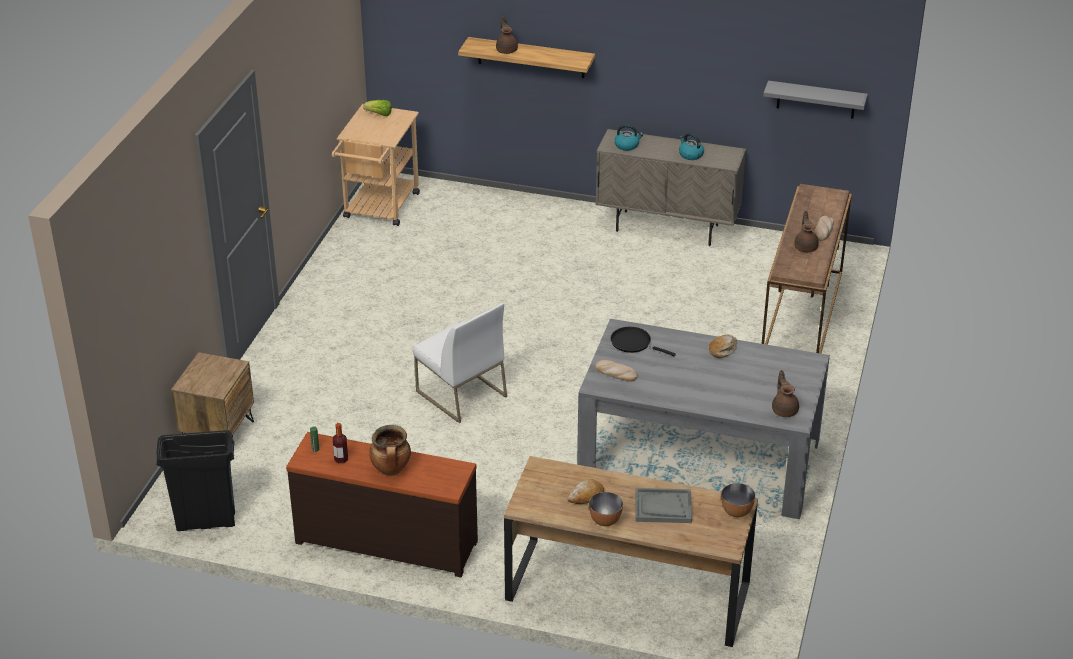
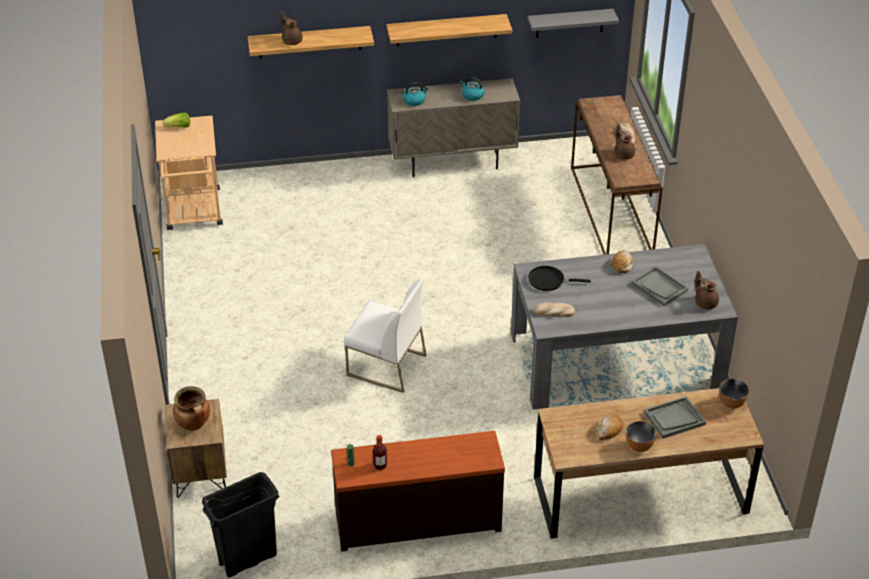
camera: 25 degrees left, 5 degrees up
cooking pot [369,425,411,476] -> cooking pot moved to [173,386,210,431]
none -> shelf [386,14,512,46]
none -> grey tray [631,266,689,306]

